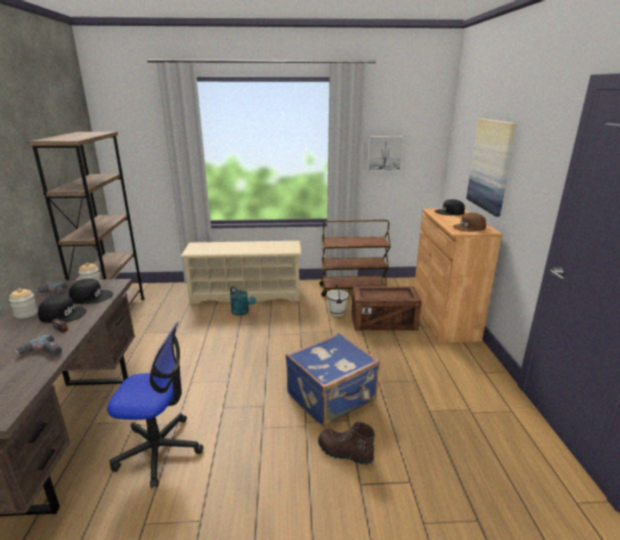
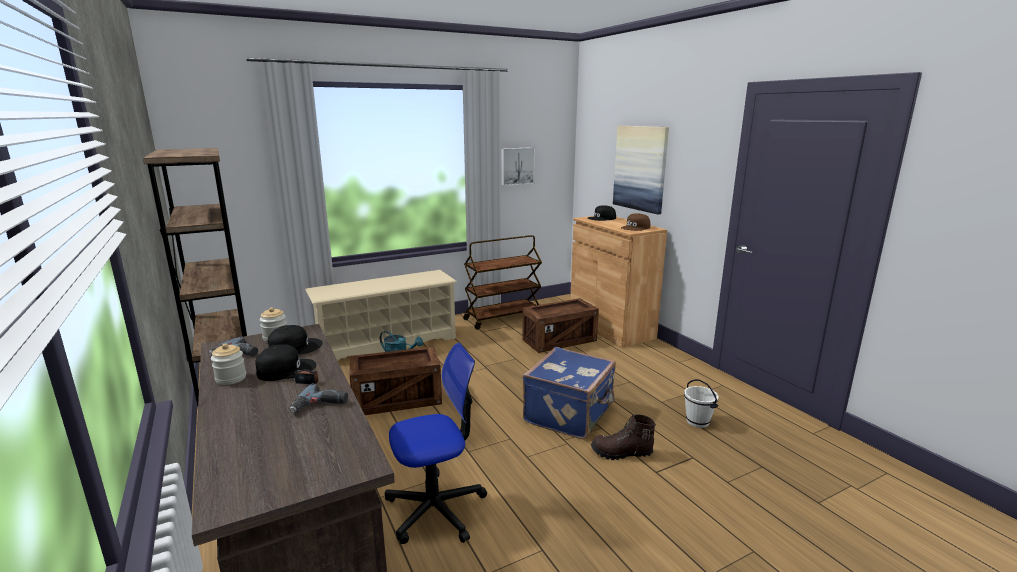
camera: 25 degrees left, 5 degrees down
white bucket [327,285,348,316] -> white bucket moved to [684,379,719,428]
none -> crate [350,346,442,415]

